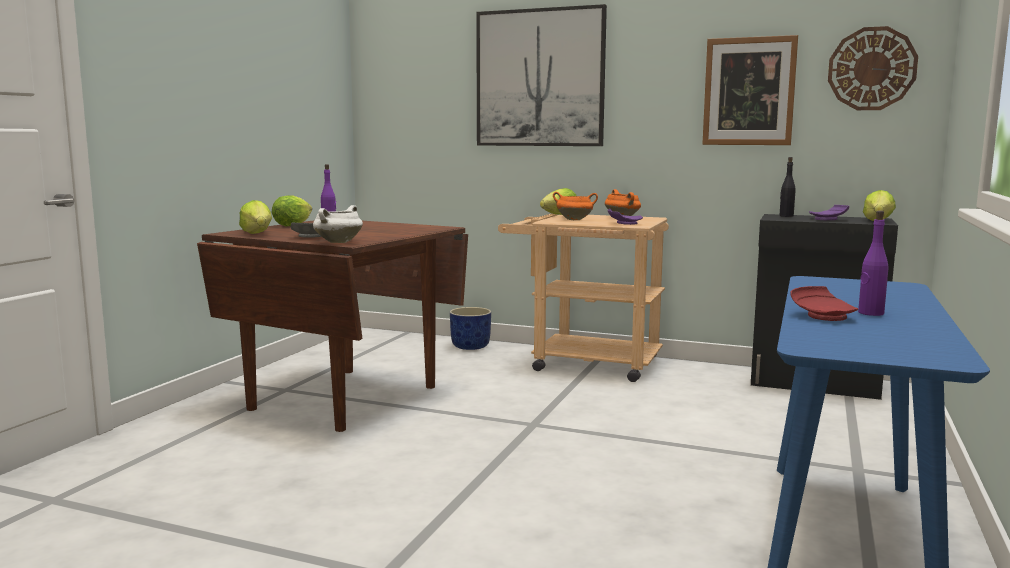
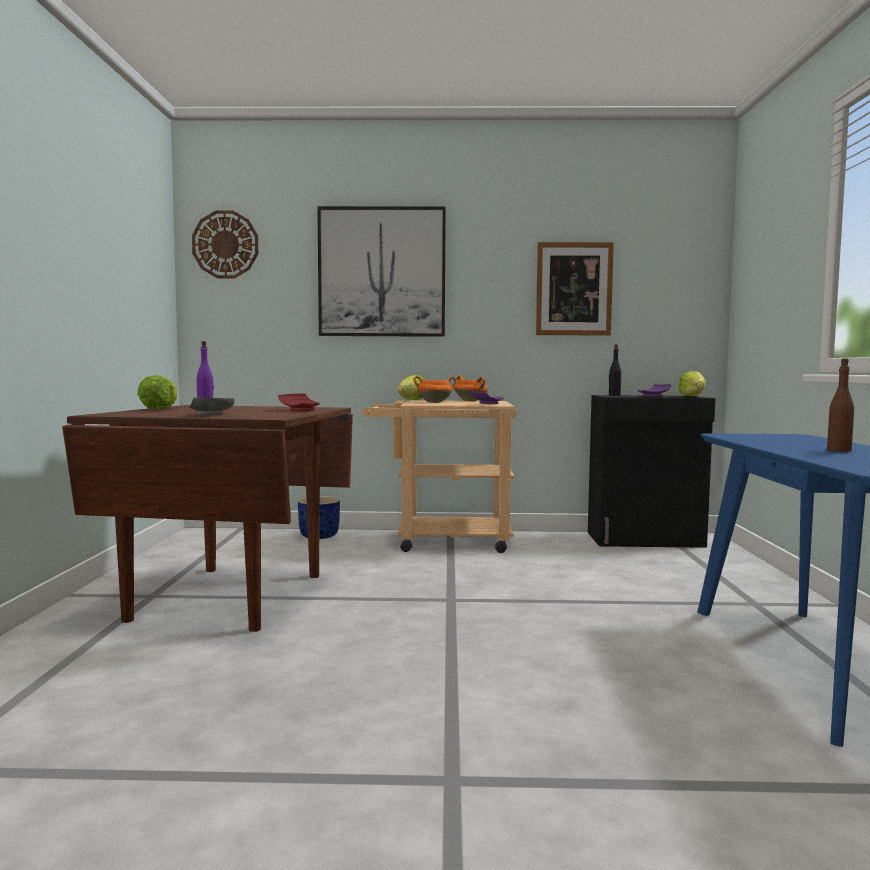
camera: 20 degrees left, 5 degrees down
lettuce [239,200,272,234] -> none
white cooking pot [313,205,363,243] -> none
red plate [790,286,858,321] -> red plate moved to [278,393,320,411]
wall clock [828,26,918,110] -> wall clock moved to [192,211,258,278]
purple bottle [858,210,888,316] -> brown bottle [827,358,854,452]

